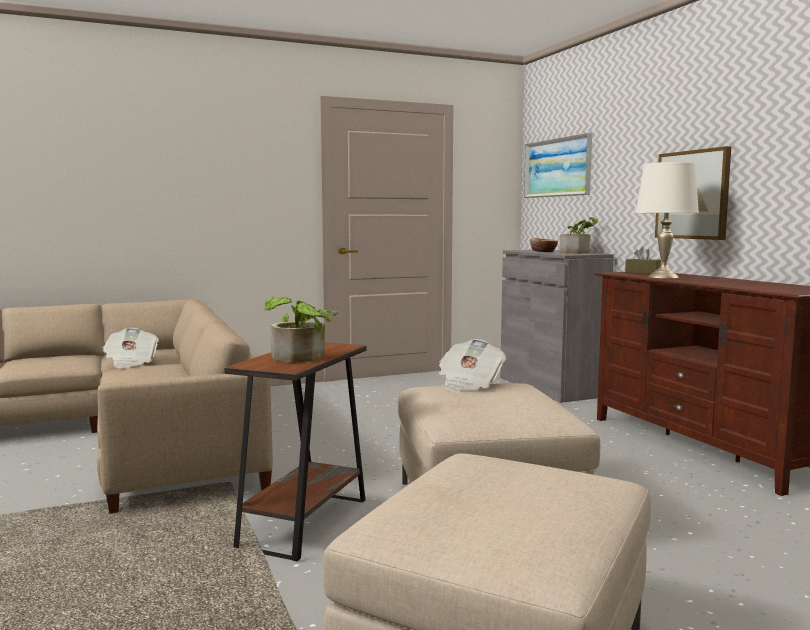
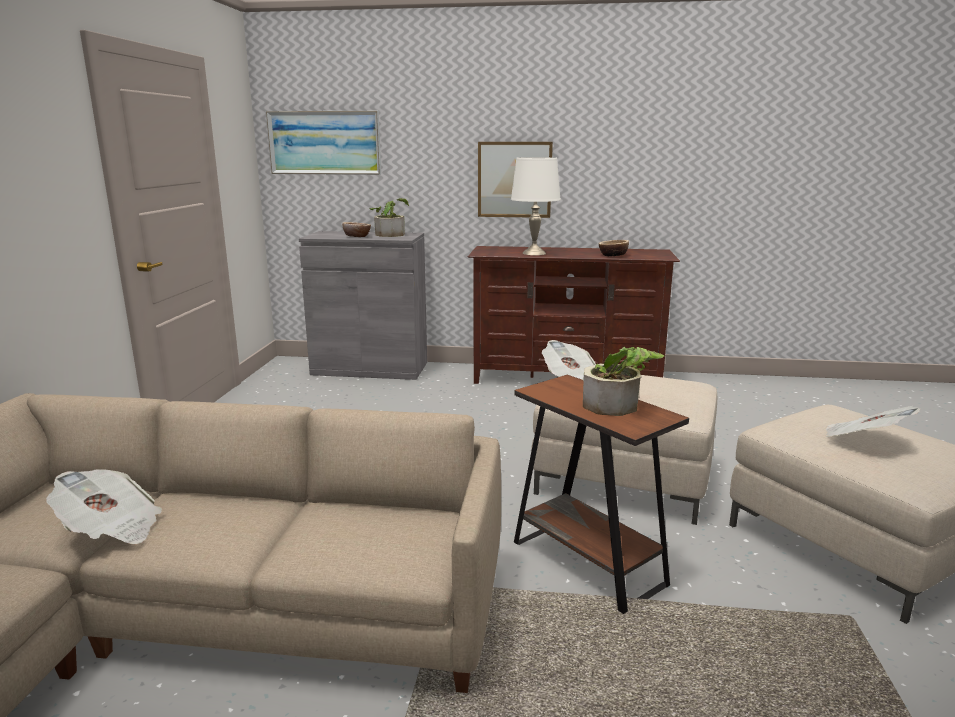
camera: 60 degrees left, 10 degrees up
brown tissue box [625,247,661,274] -> none
none -> bowl [599,240,629,256]
none -> newspaper [826,406,920,437]

